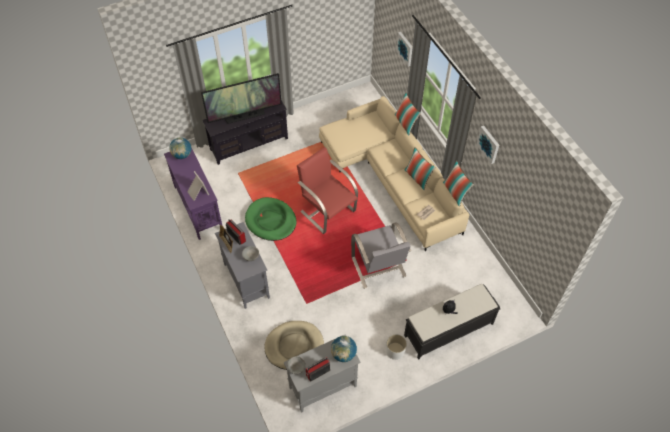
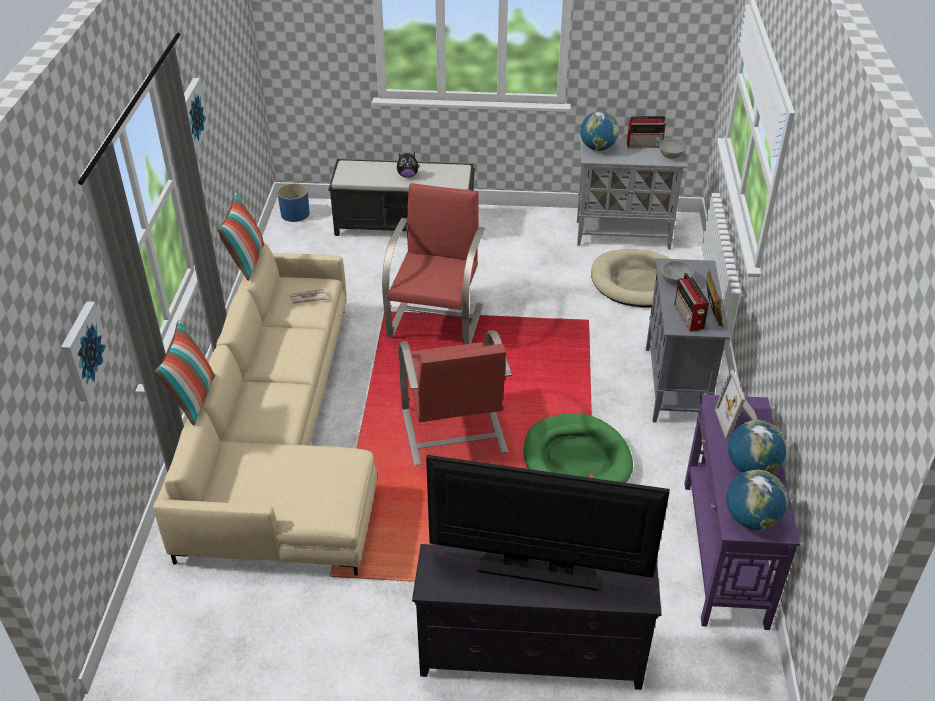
camera: 150 degrees left, 15 degrees down
grey armchair [351,222,411,289] -> red armchair [382,183,485,345]
white planter [386,335,407,360] -> none
pillow [404,147,436,190] -> none
none -> blue planter [277,183,310,222]
none -> globe [728,420,787,474]

